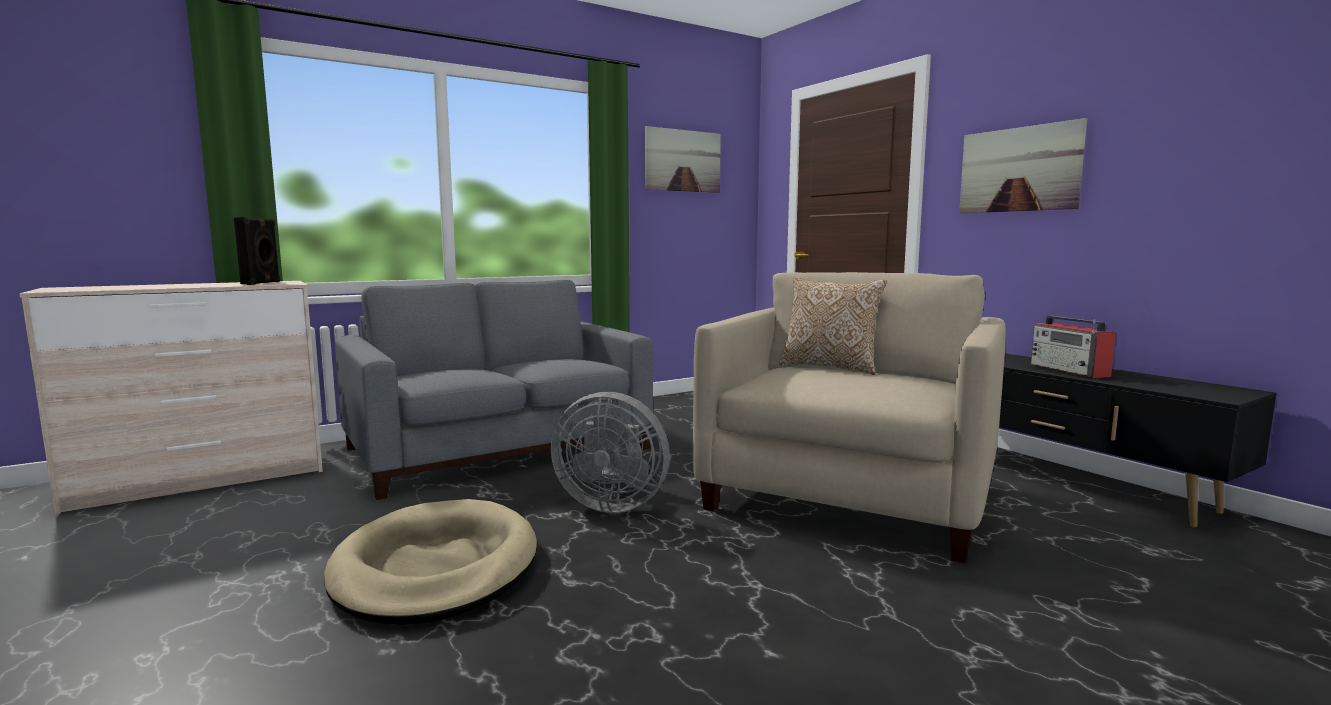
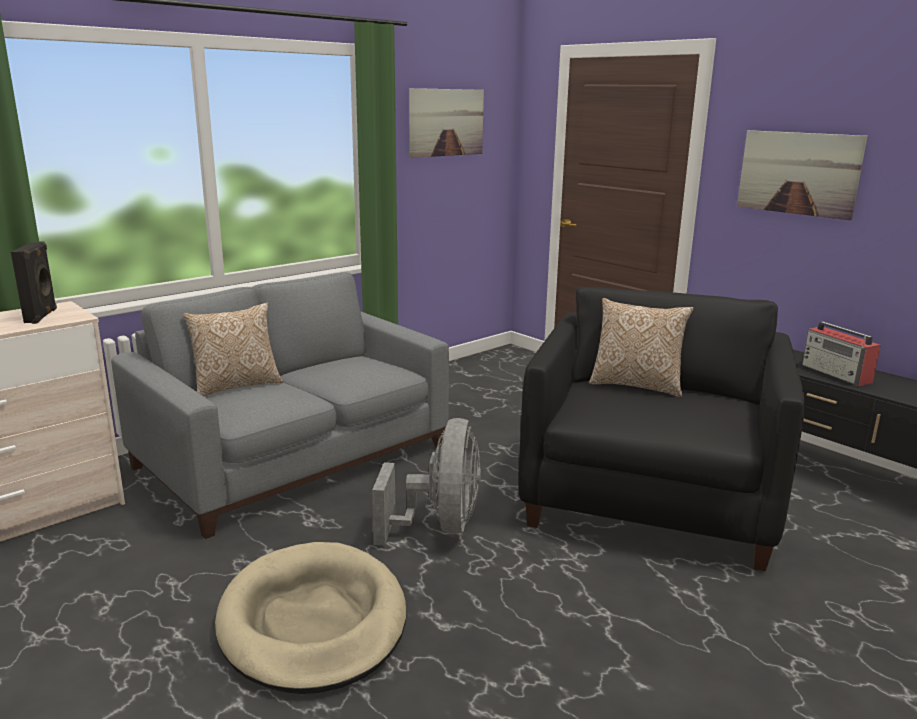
camera: 10 degrees left, 10 degrees up
grey fan [551,392,670,513] -> grey fan turned 90 degrees counterclockwise [372,418,481,545]
beige armchair [693,272,1006,563] -> black armchair [518,287,805,571]
none -> pillow [183,302,283,397]

